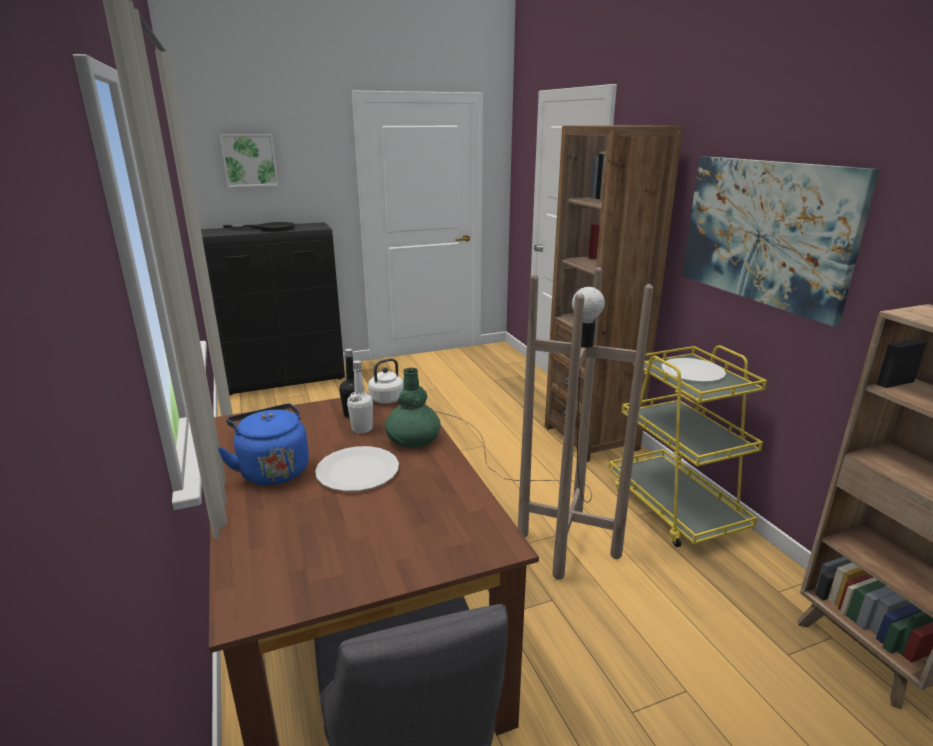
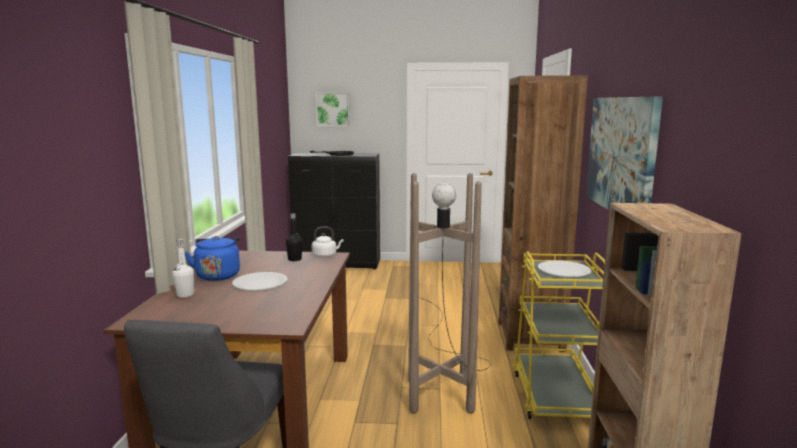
camera: 25 degrees right, 10 degrees down
white bottle [347,360,373,433] -> white bottle moved to [172,239,194,298]
green vase [385,368,441,448] -> none

